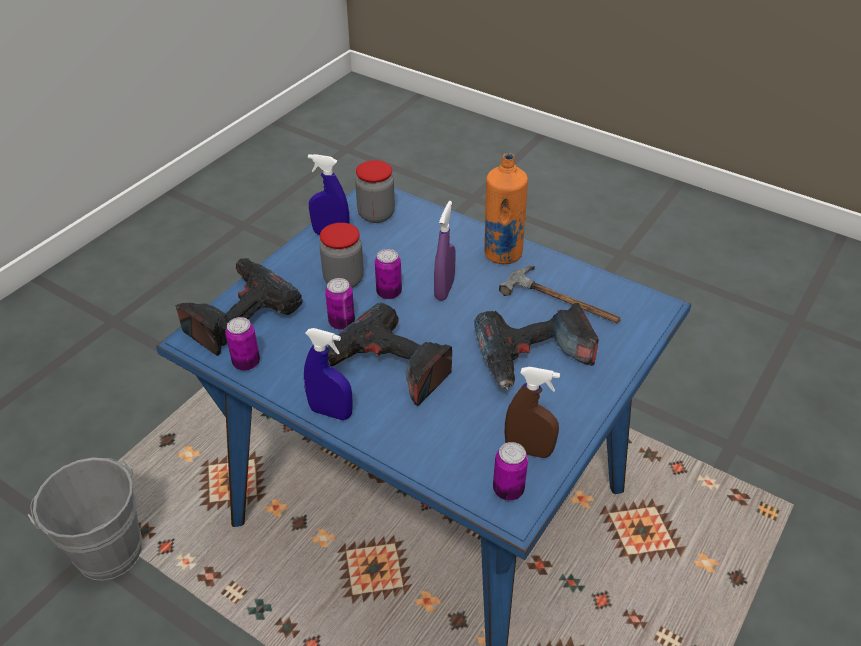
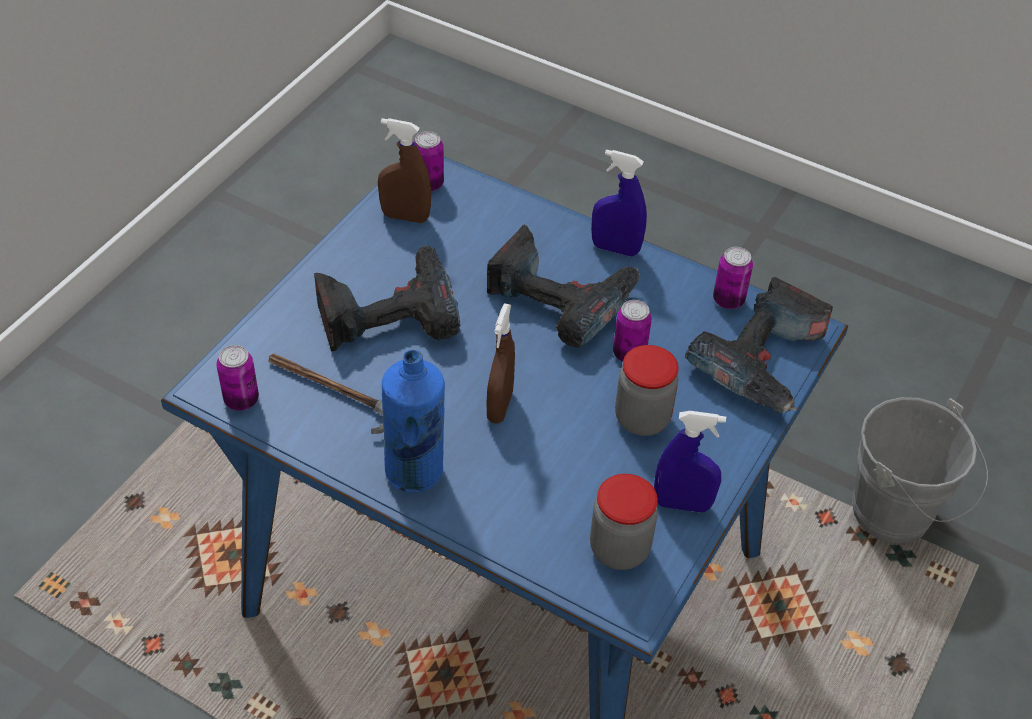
camera: 175 degrees right, 5 degrees up
can [375,249,402,299] -> can moved to [216,345,259,411]
purple spray bottle [434,201,455,301] -> brown spray bottle [487,303,515,423]
orange bottle [484,153,528,264] -> blue bottle [382,350,445,493]

